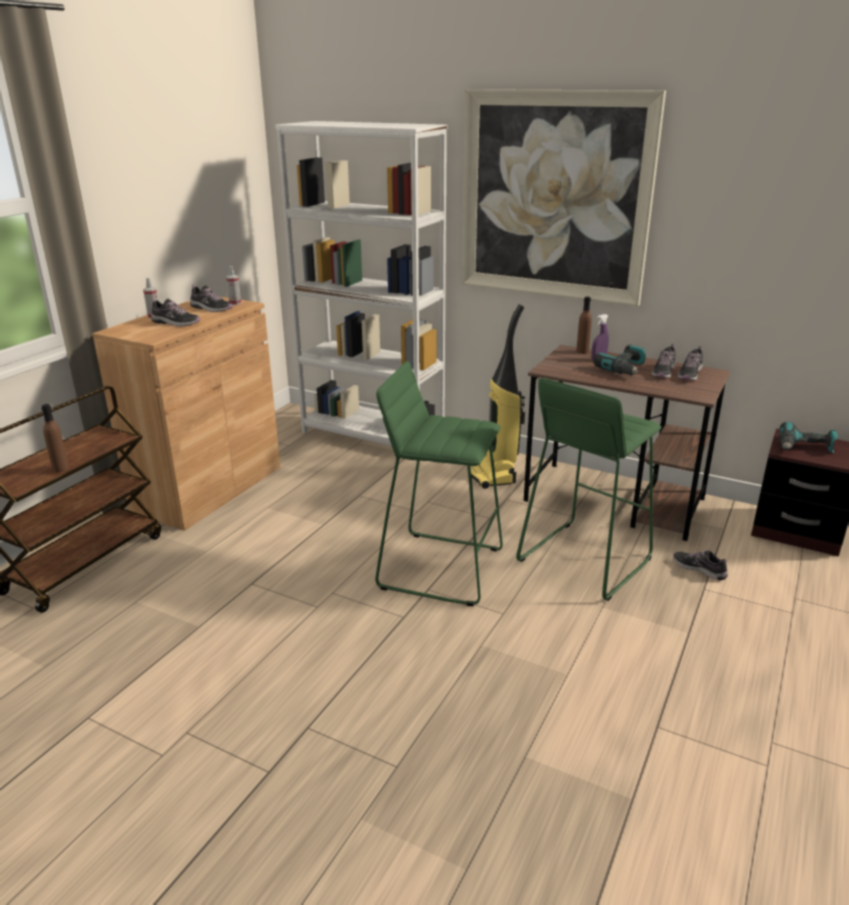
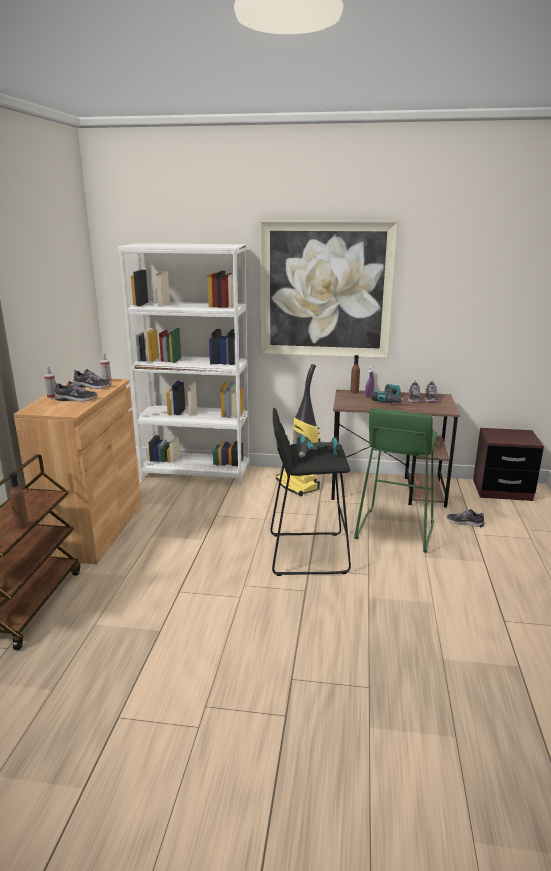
camera: 20 degrees left, 5 degrees down
green stool [375,361,503,606] -> black stool [270,408,351,576]
power drill [779,422,838,453] -> power drill moved to [296,436,338,458]

